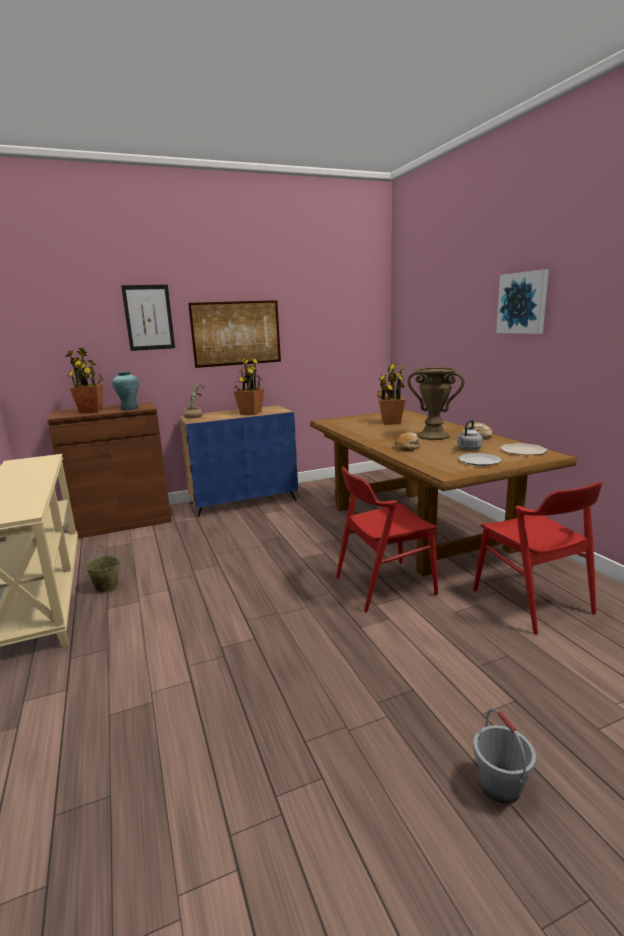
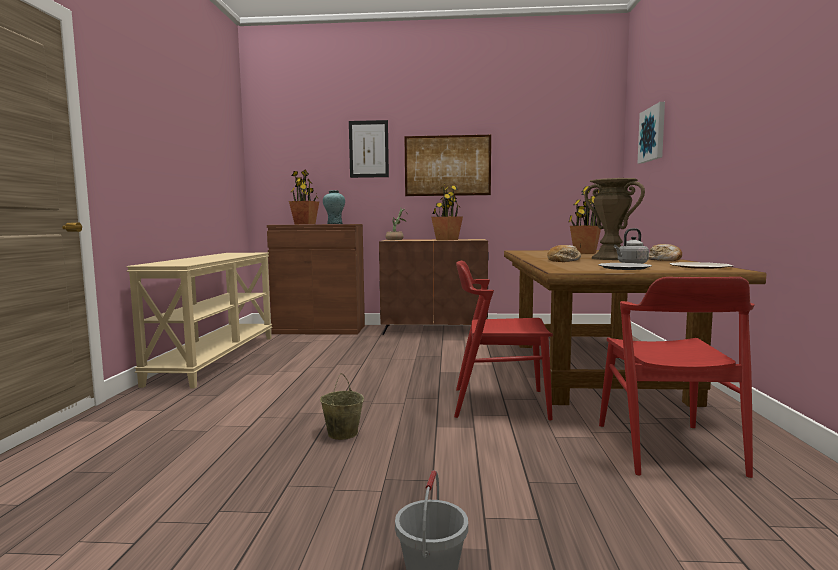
camera: 25 degrees right, 10 degrees down
beige bucket [85,546,120,593] -> beige bucket moved to [320,373,364,440]
blue cabinet [179,405,298,517] -> brown cabinet [379,239,488,335]
picture [496,269,549,334] -> picture moved to [637,102,665,164]

